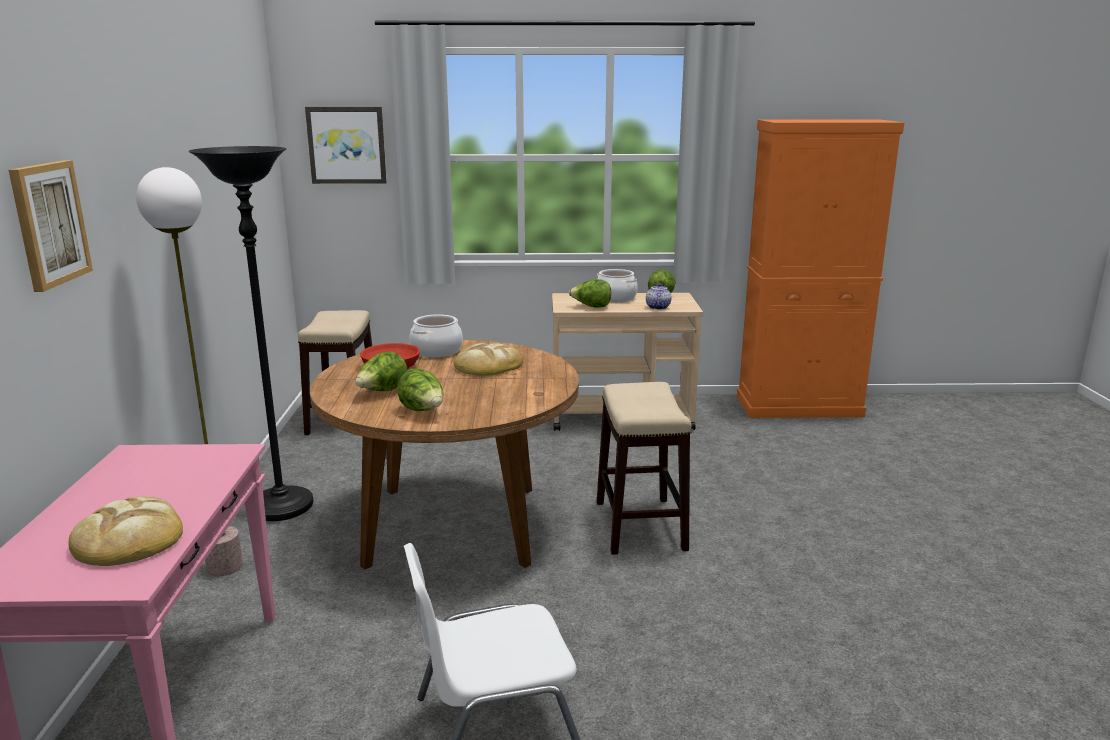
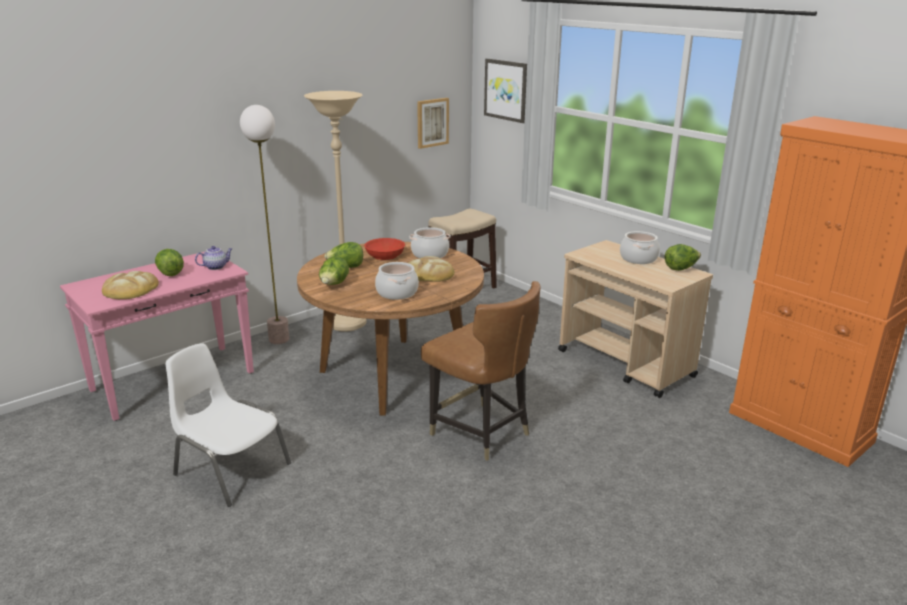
camera: 50 degrees right, 5 degrees up
picture [9,160,93,292] -> picture moved to [417,98,449,149]
black floor lamp [189,146,313,521] -> beige floor lamp [304,91,367,332]
lettuce [569,279,611,308] -> lettuce moved to [155,249,184,276]
stool [597,382,692,555] -> brown chair [421,281,541,461]
teapot [646,283,672,310] -> teapot moved to [195,246,233,270]
none -> cooking pot [375,262,419,300]

